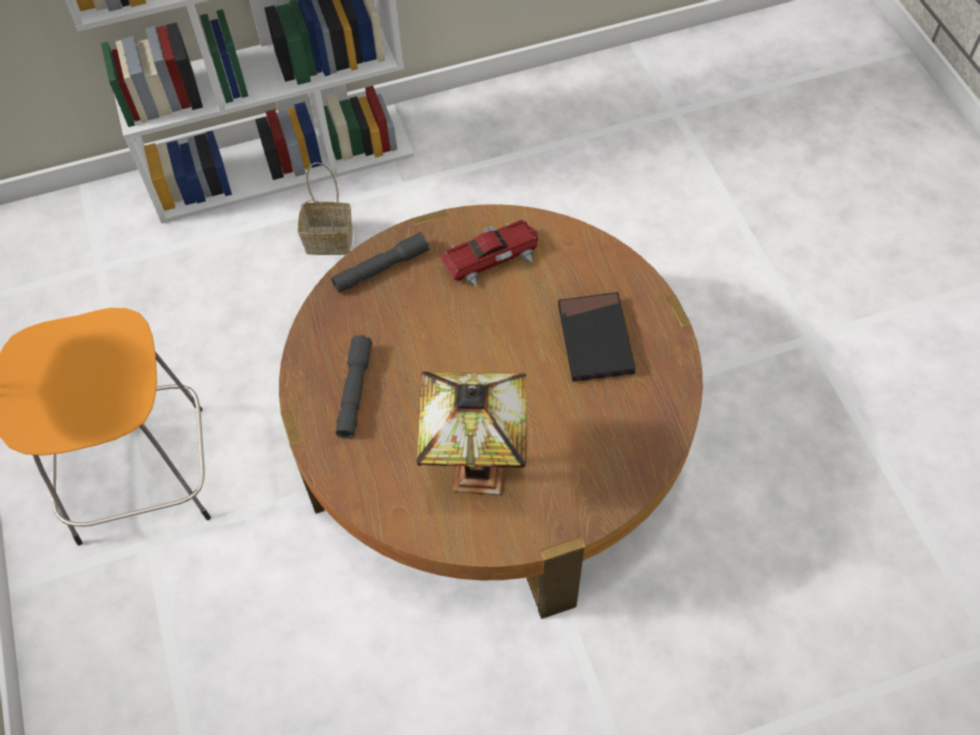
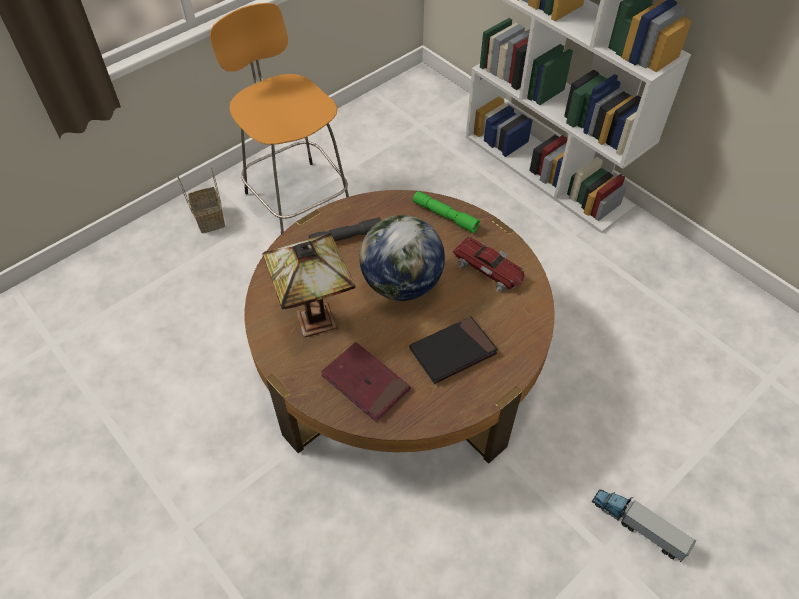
camera: 65 degrees right, 5 degrees down
basket [298,162,353,255] -> basket moved to [177,166,225,233]
grey flashlight [331,232,429,293] -> green flashlight [413,191,480,233]
none -> red book [321,342,411,422]
none -> globe [360,215,445,301]
none -> toy truck [592,489,696,562]

